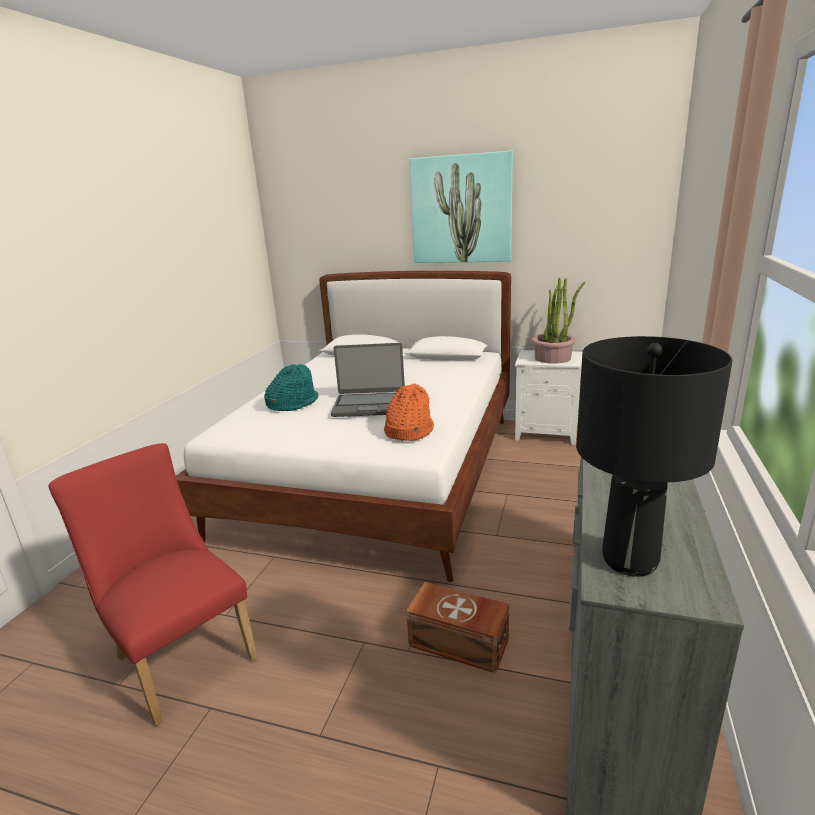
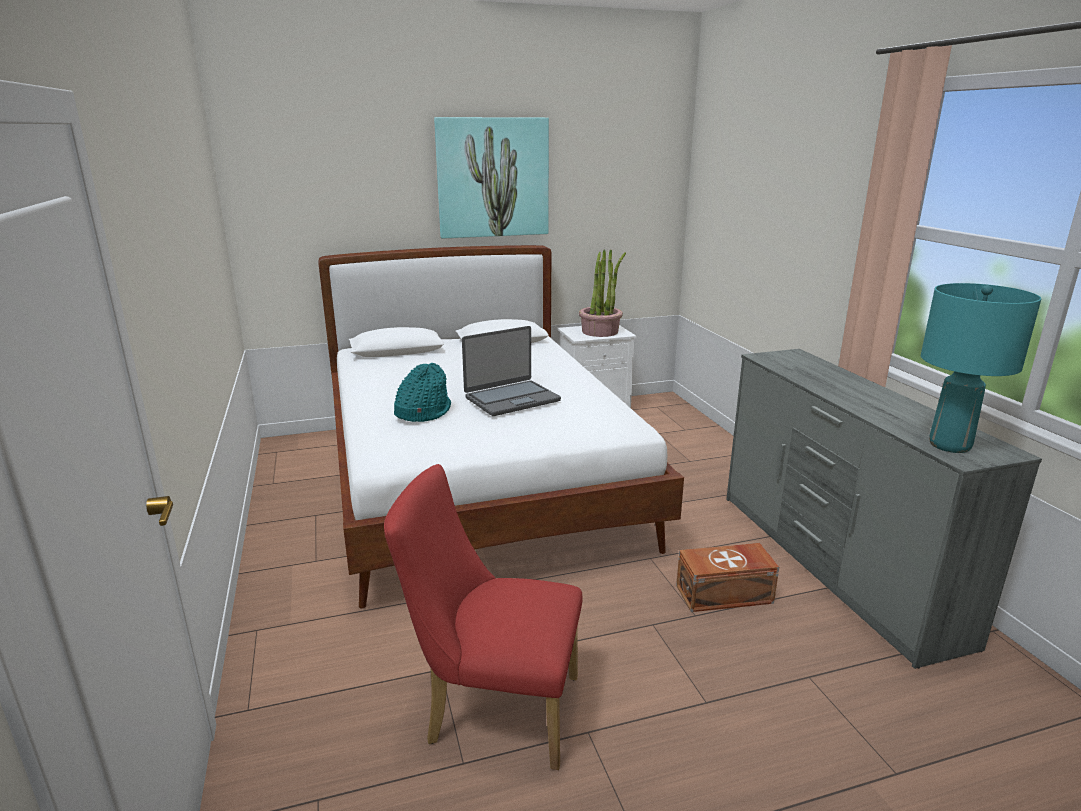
camera: 35 degrees left, 0 degrees up
orange hat [384,383,434,441] -> none
black table lamp [576,336,732,577] -> turquoise table lamp [921,283,1041,453]

